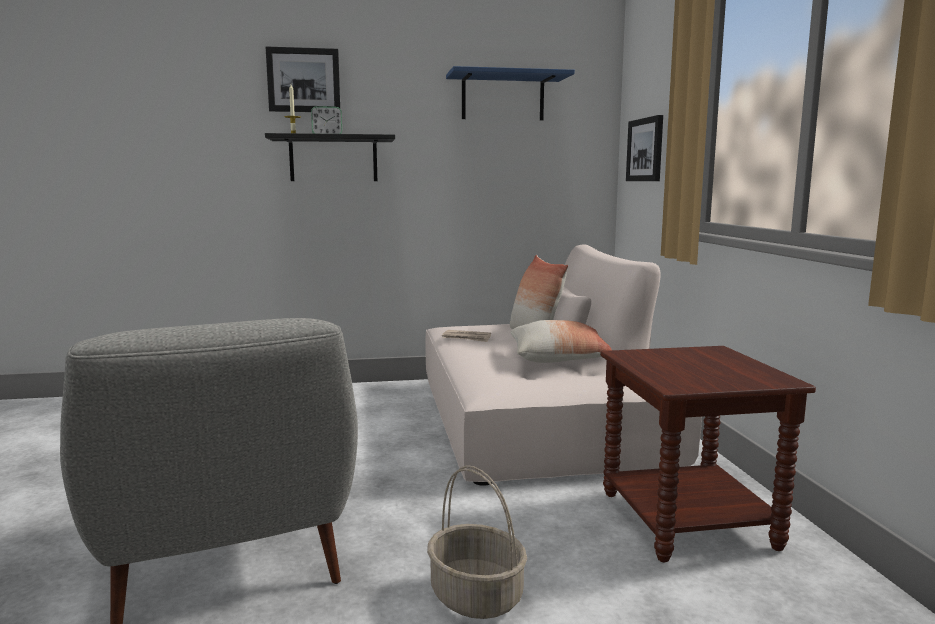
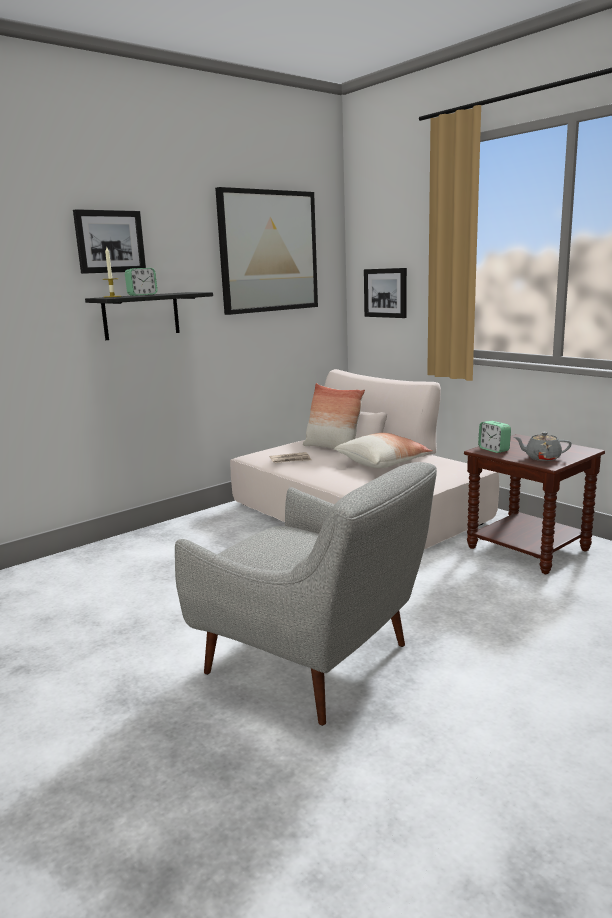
camera: 30 degrees left, 5 degrees up
basket [427,465,527,619] -> none
blue shelf [446,66,575,120] -> picture [215,187,318,315]
none -> alarm clock [478,421,511,453]
none -> grey teapot [514,432,572,461]

